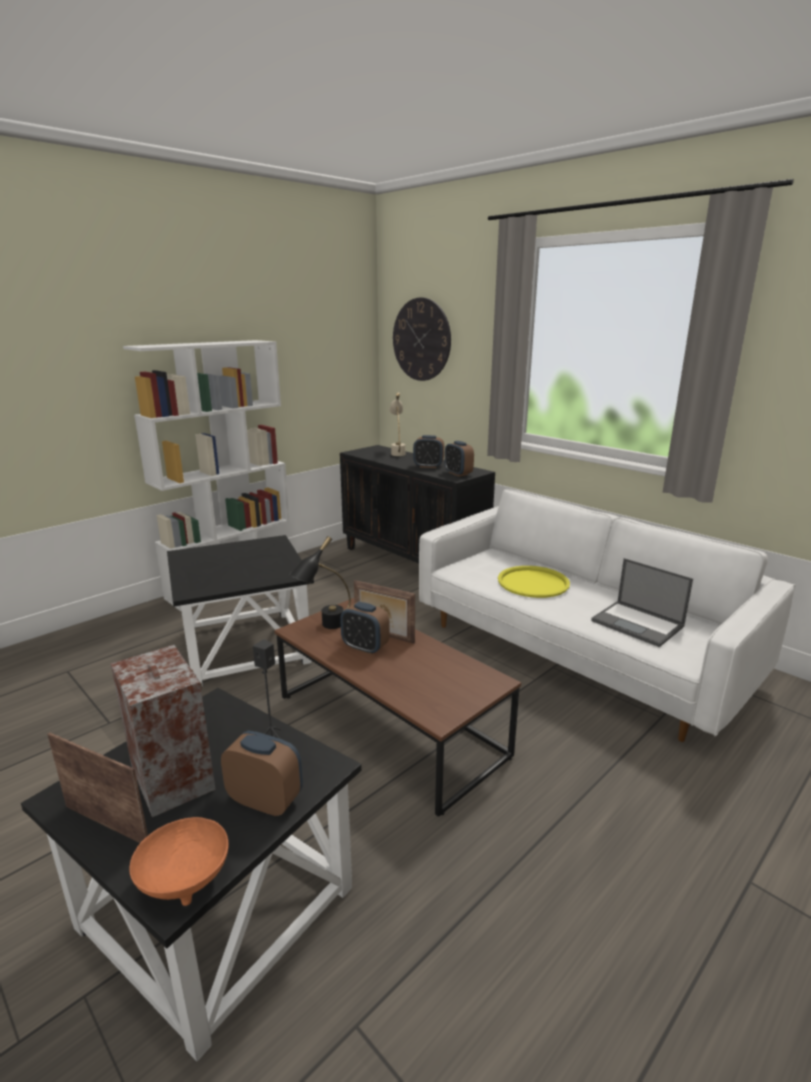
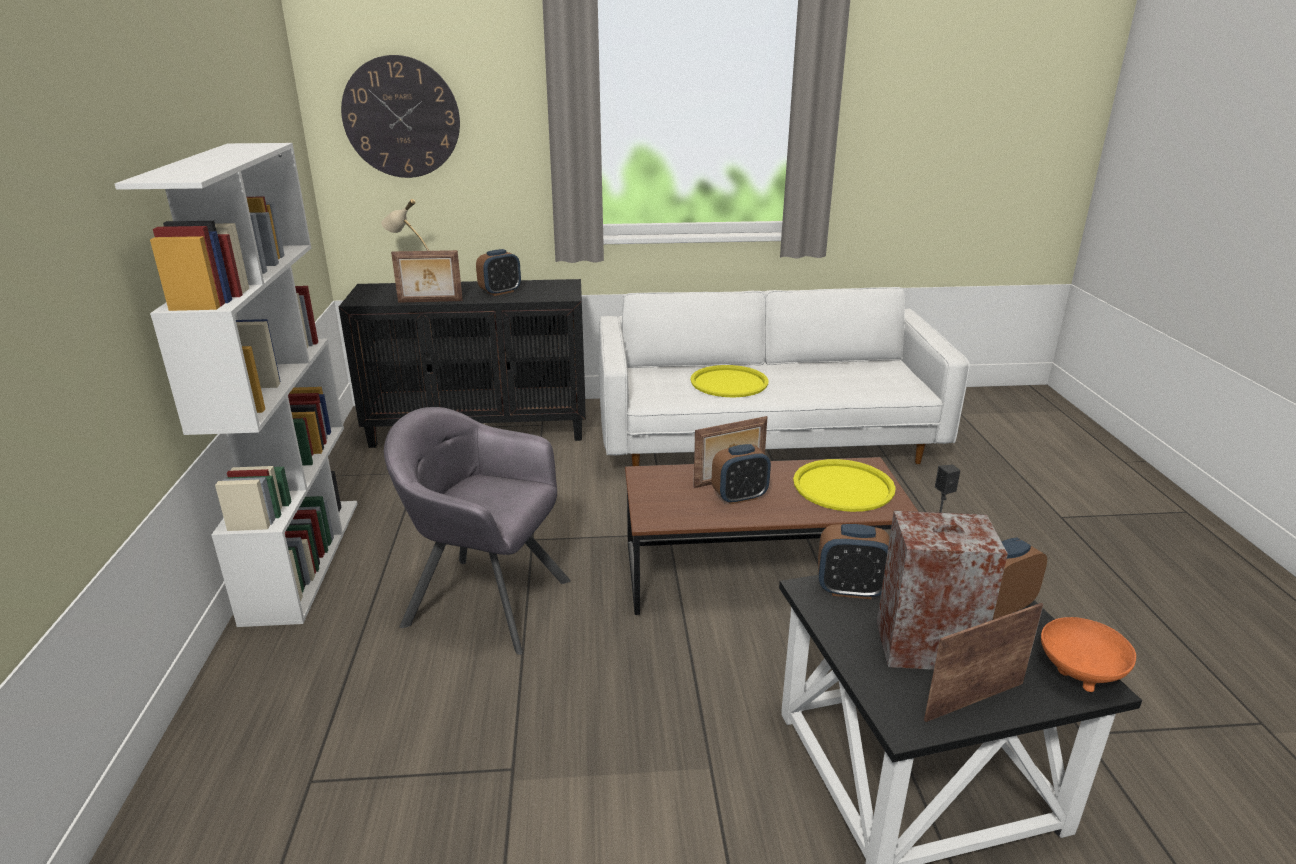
camera: 50 degrees left, 5 degrees up
black side table [167,535,314,686] -> grey armchair [384,407,571,655]
black table lamp [289,536,351,629] -> none
alarm clock [445,441,474,476] -> alarm clock moved to [818,524,890,599]
laptop [591,558,693,647] -> none
none -> picture frame [391,250,463,303]
none -> yellow tray [793,459,896,512]

